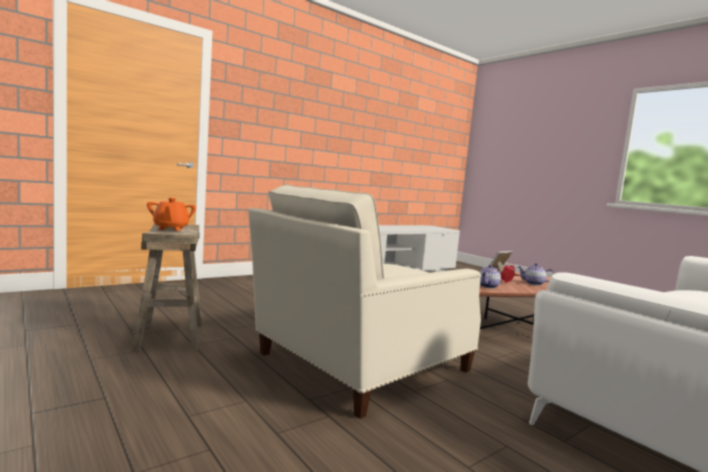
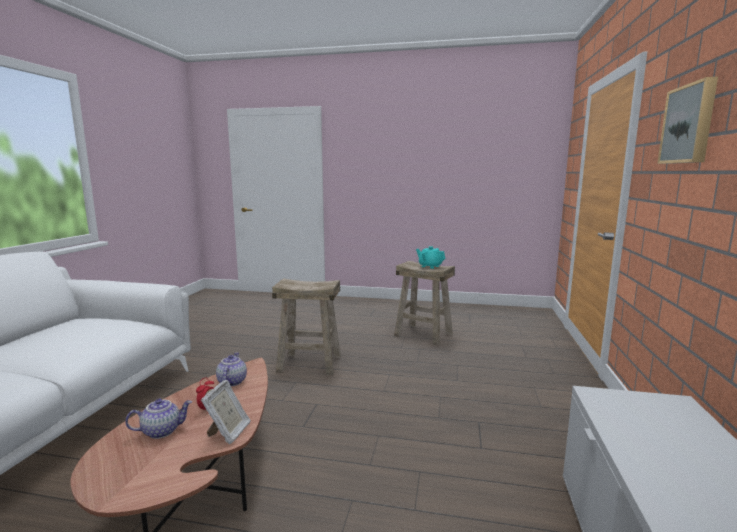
camera: 140 degrees right, 5 degrees up
orange teapot [147,198,196,231] -> turquoise teapot [416,246,445,269]
beige armchair [248,184,481,419] -> beige stool [272,278,341,376]
none -> picture [657,77,718,164]

